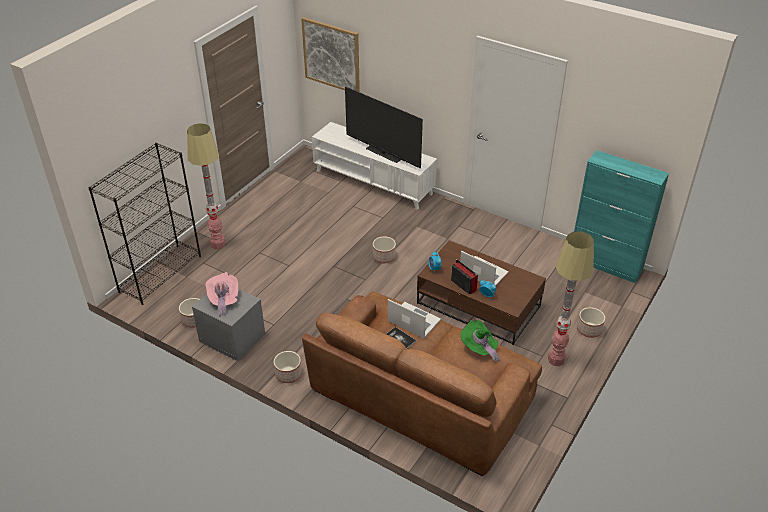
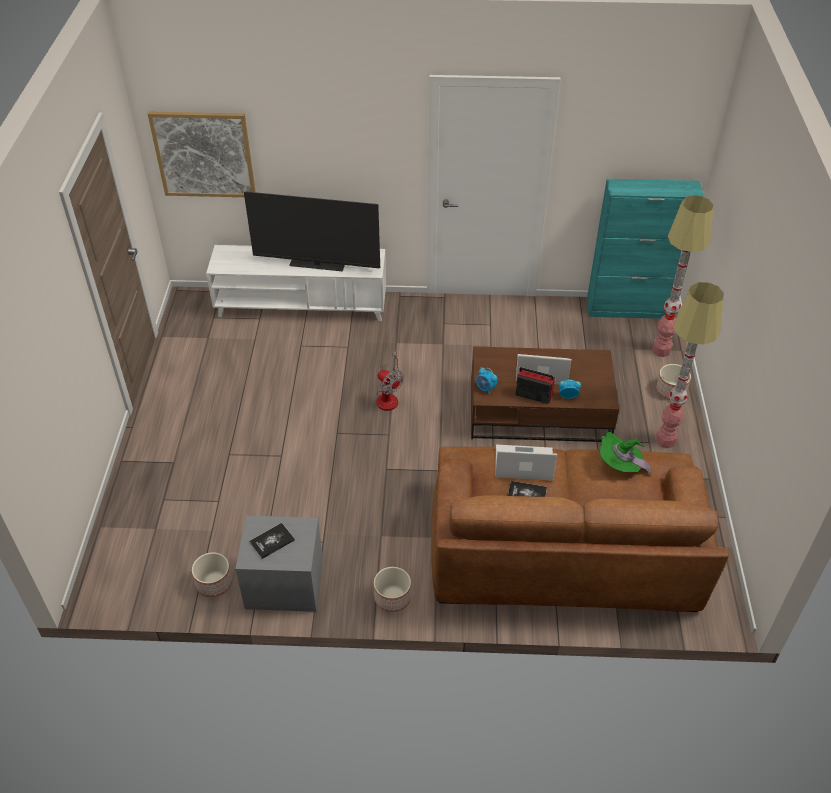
camera: 30 degrees left, 5 degrees up
black bookcase [88,143,201,305] -> none
floor lamp [187,123,226,249] -> floor lamp moved to [652,195,714,357]
pink hat [205,272,238,317] -> book [249,523,295,559]
planter [373,237,396,263] -> fan [376,351,404,411]

